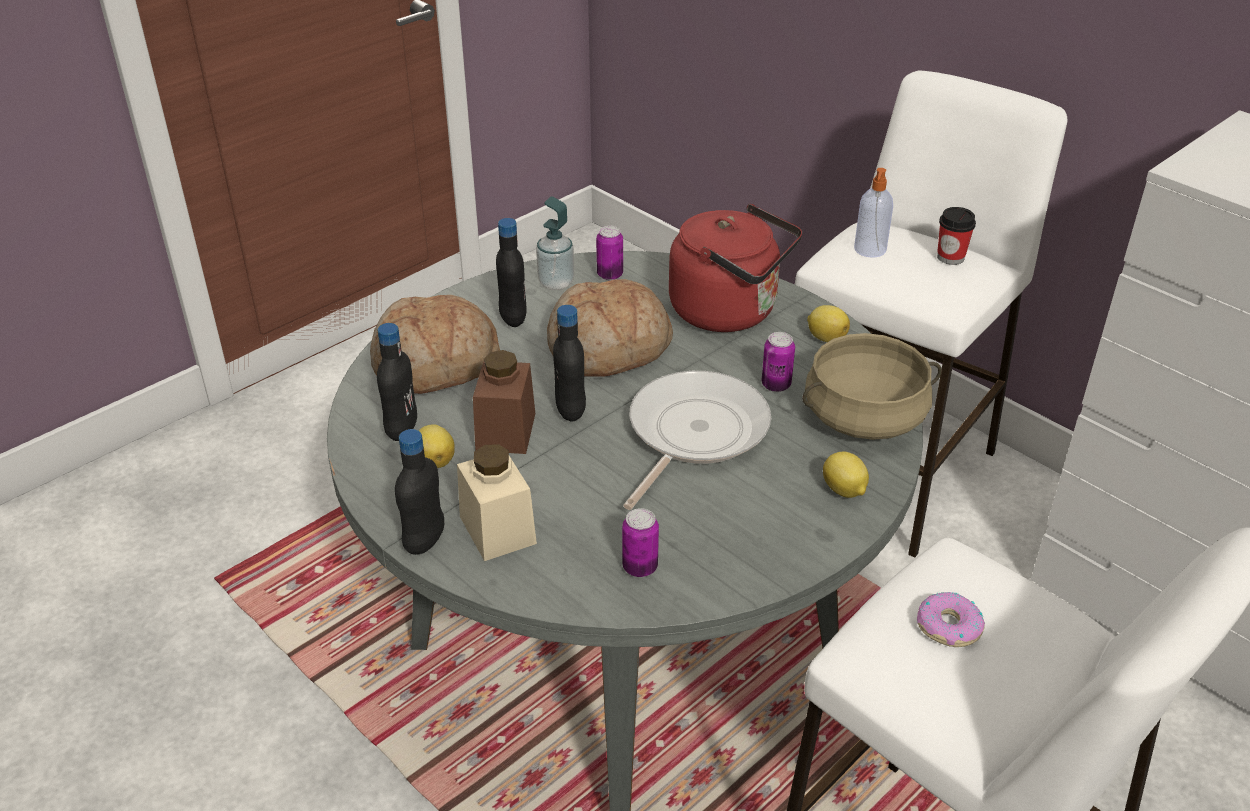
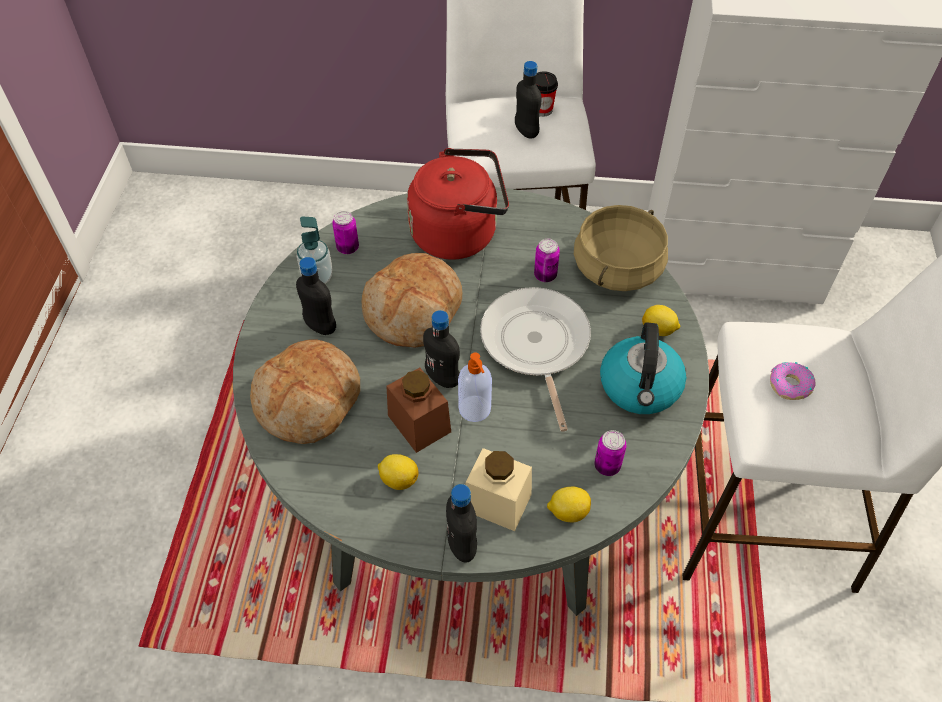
camera: 40 degrees left, 15 degrees up
black bottle [377,323,417,441] -> black bottle moved to [515,61,542,139]
lemon [807,305,850,342] -> lemon moved to [547,487,591,522]
soap dispenser [854,168,893,258] -> soap dispenser moved to [458,352,492,422]
none -> kettle [600,322,686,414]

